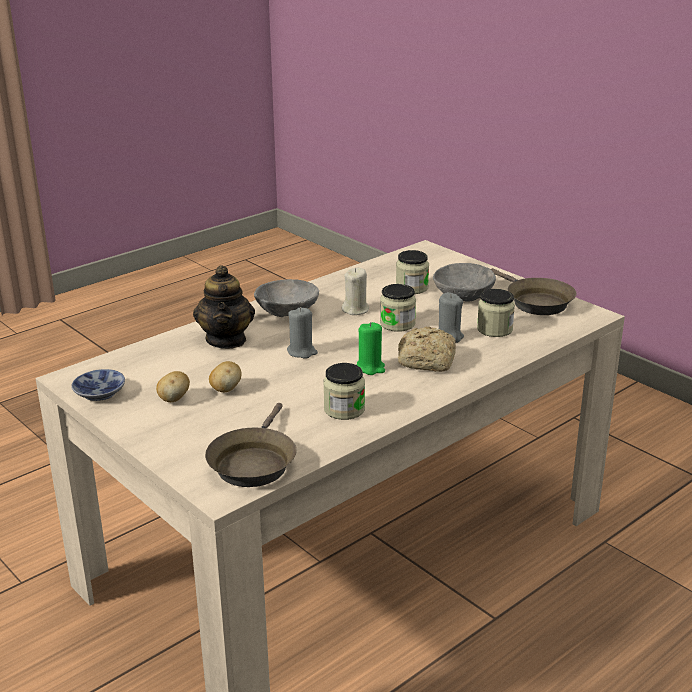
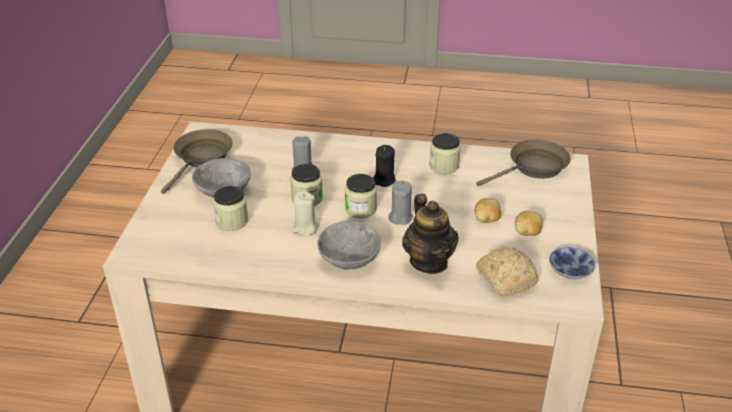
camera: 130 degrees left, 10 degrees up
teapot [193,265,255,349] -> teapot turned 120 degrees clockwise [402,194,458,274]
green candle [357,322,385,375] -> black candle [373,145,396,187]
bread [398,327,456,372] -> bread moved to [476,247,538,296]
jar [477,289,515,337] -> jar moved to [345,174,377,218]

